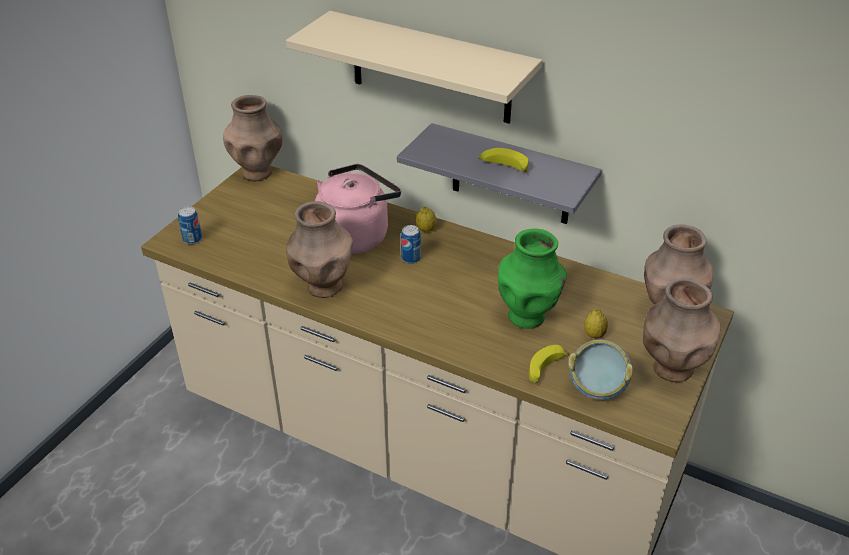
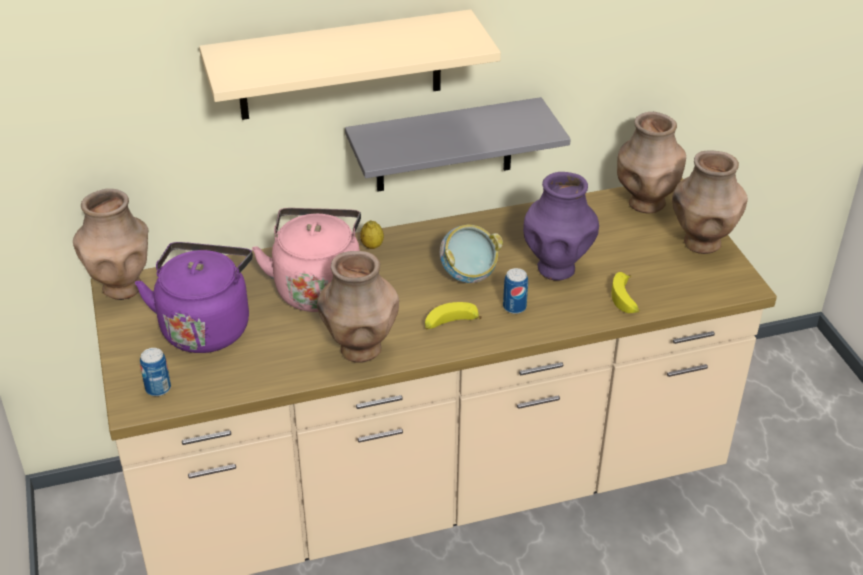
camera: 45 degrees left, 0 degrees up
can [401,225,421,264] -> can moved to [503,268,528,314]
banana [479,148,528,172] -> banana moved to [425,302,482,330]
green vase [498,229,567,329] -> purple vase [523,172,599,280]
bowl [568,339,633,400] -> bowl moved to [440,225,503,283]
lemon [584,308,608,338] -> none
none -> purple kettle [135,242,253,353]

